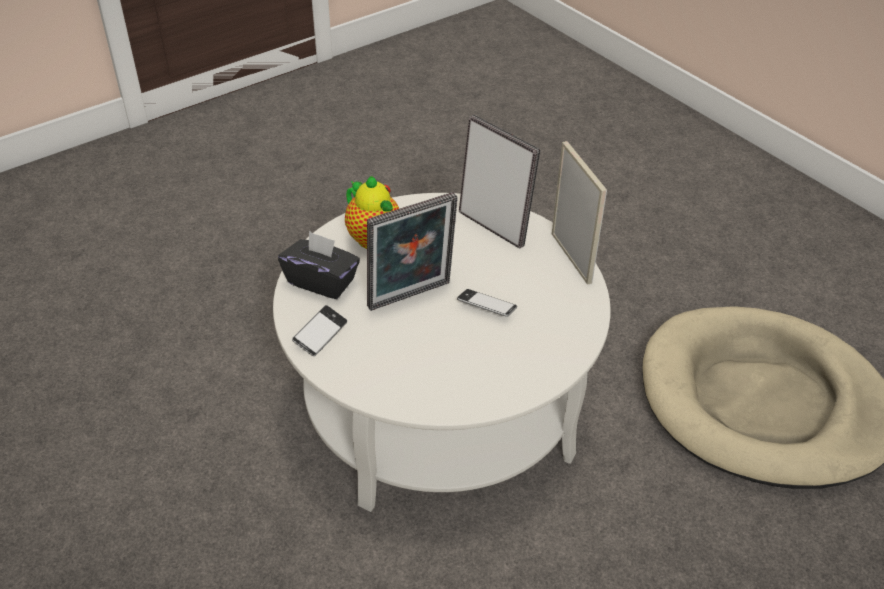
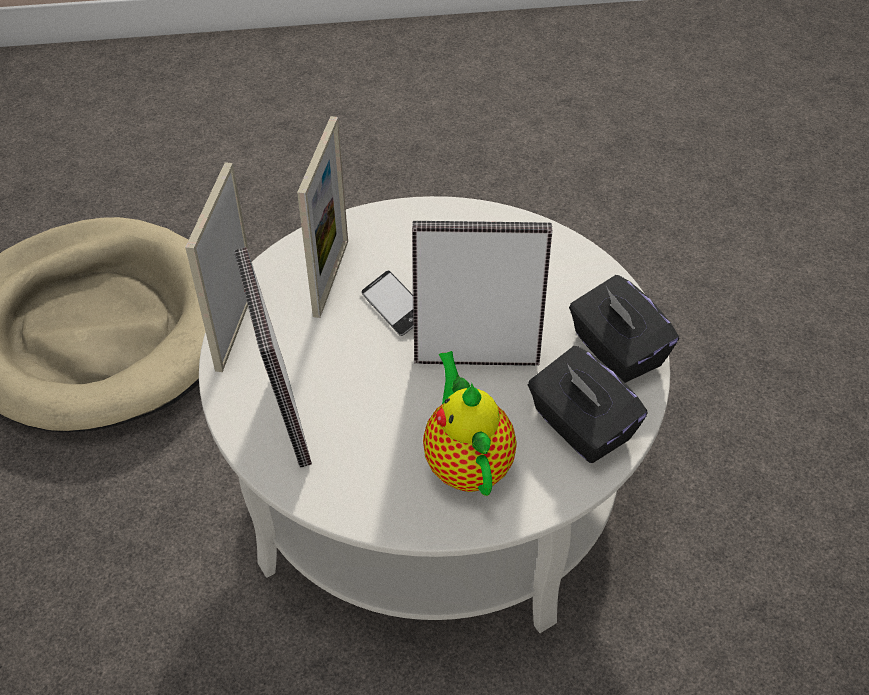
camera: 150 degrees left, 5 degrees up
phone [292,305,347,356] -> black tissue box [569,275,679,383]
none -> picture frame [297,116,348,318]

